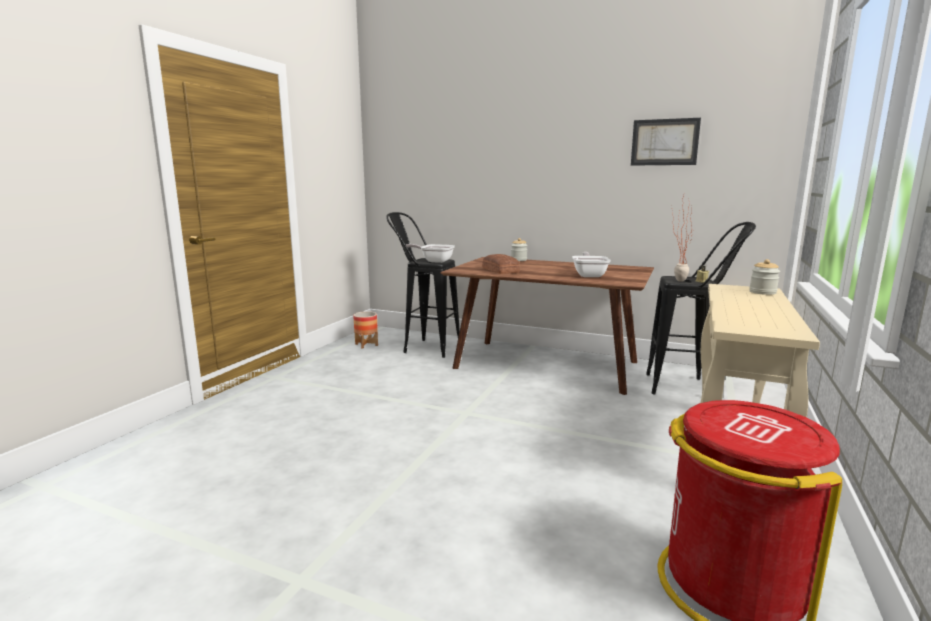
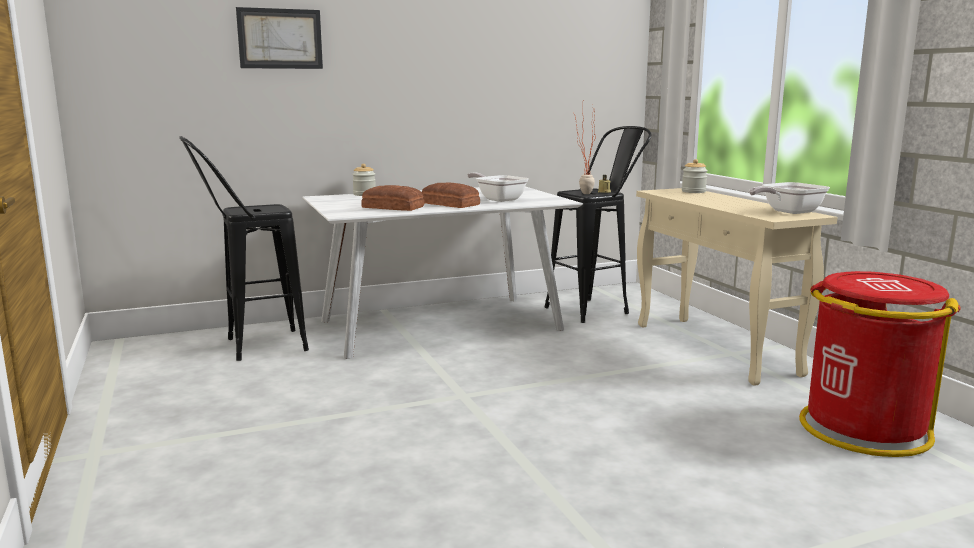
camera: 45 degrees left, 0 degrees up
planter [353,311,378,349] -> none
frying pan [404,244,455,263] -> frying pan moved to [749,182,830,214]
brown dining table [440,257,654,395] -> white dining table [303,187,583,359]
picture [631,118,701,166] -> picture moved to [236,7,323,69]
none -> bread [422,182,480,208]

